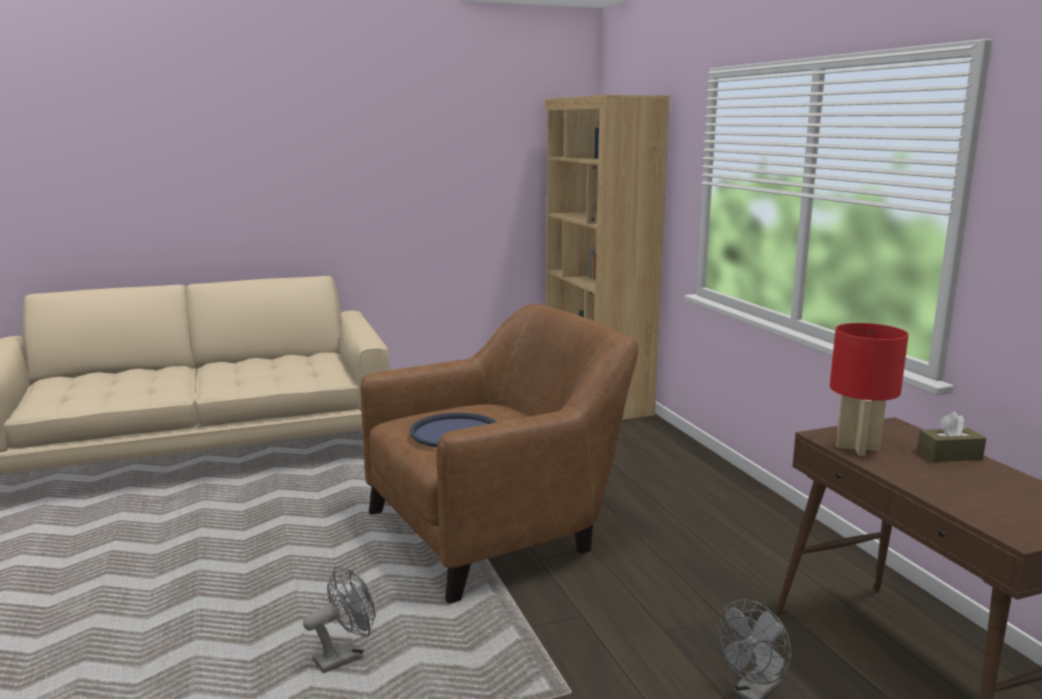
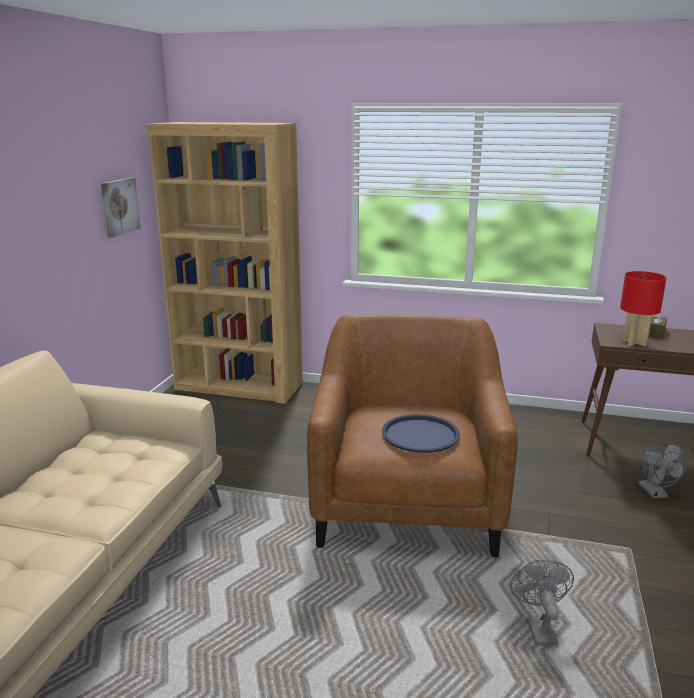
camera: 55 degrees left, 5 degrees up
none -> picture [101,178,141,238]

